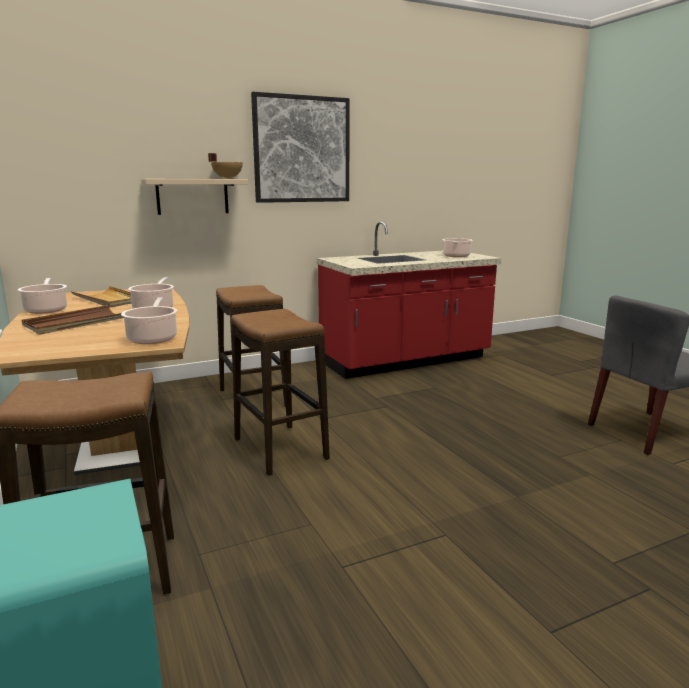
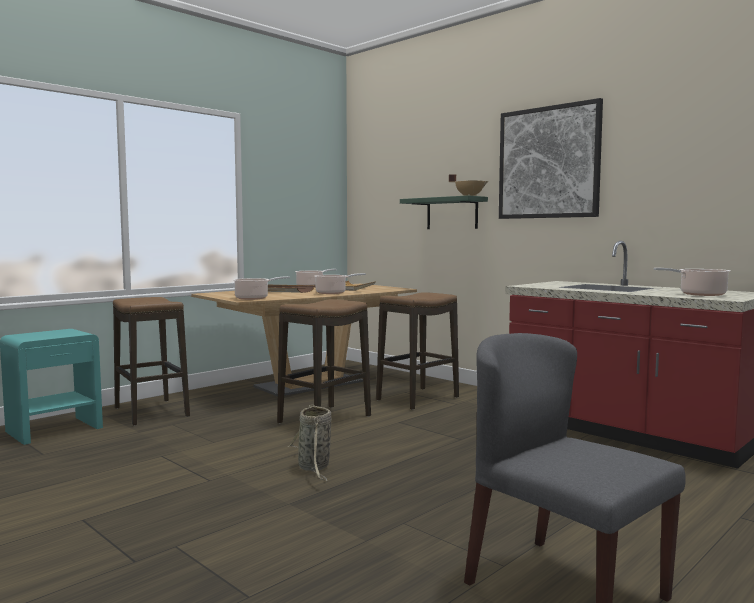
camera: 70 degrees right, 10 degrees down
beige shelf [141,179,248,215] -> green shelf [400,195,488,229]
none -> basket [288,405,332,481]

